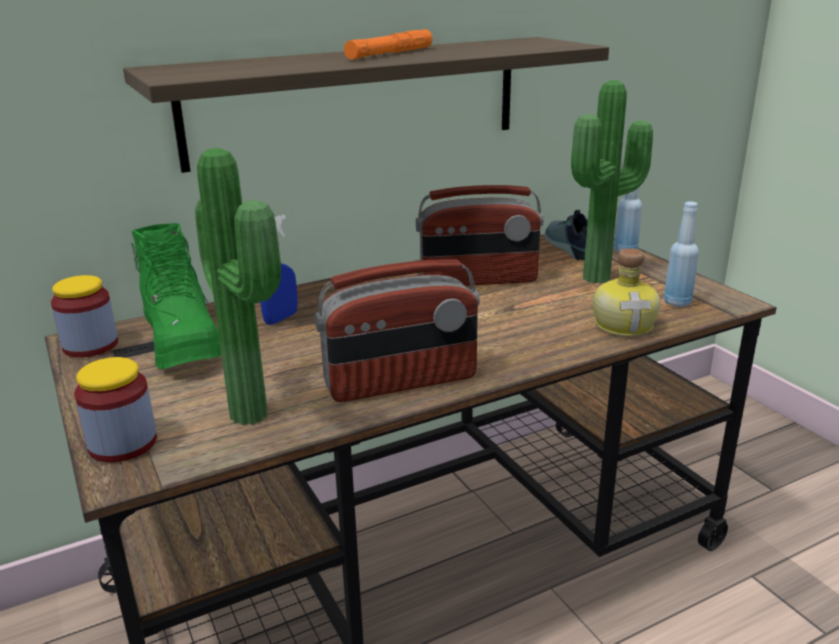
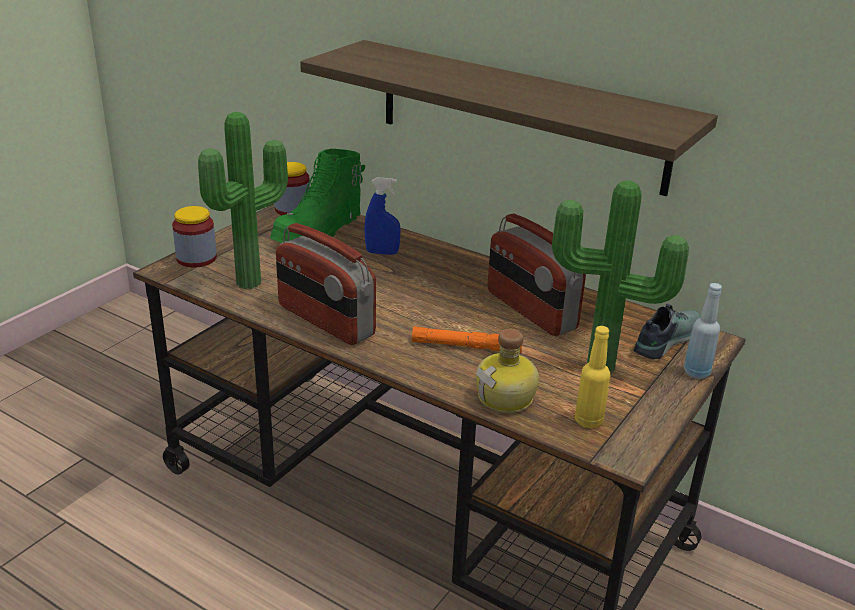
camera: 60 degrees right, 5 degrees up
orange flashlight [344,29,433,60] -> orange flashlight moved to [412,327,522,353]
blue bottle [664,201,699,307] -> yellow bottle [575,326,611,428]

